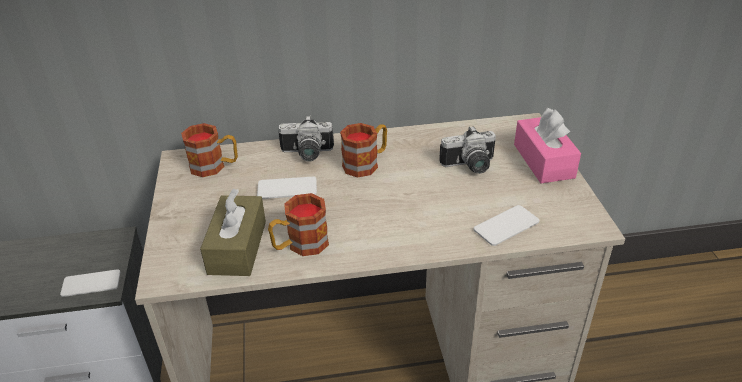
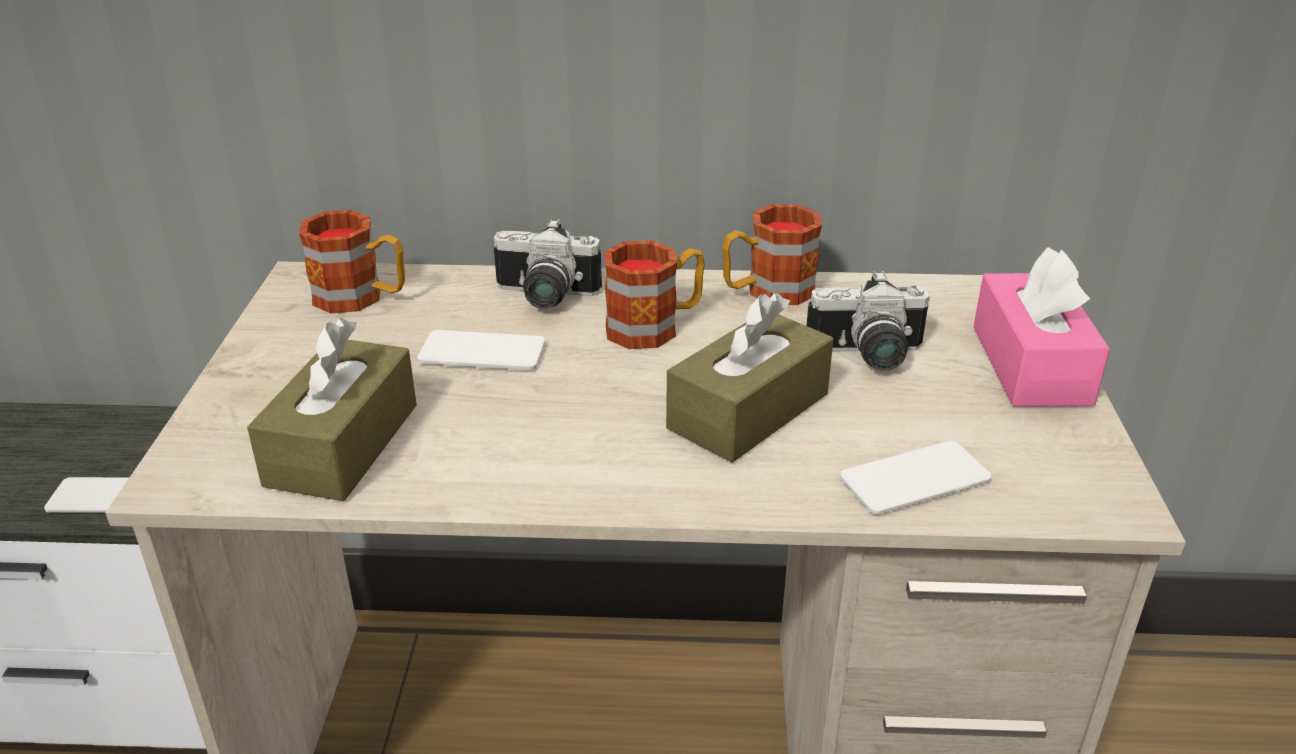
camera: 10 degrees right, 5 degrees down
mug [268,193,329,256] -> mug moved to [722,204,822,305]
none -> brown tissue box [666,293,833,463]

